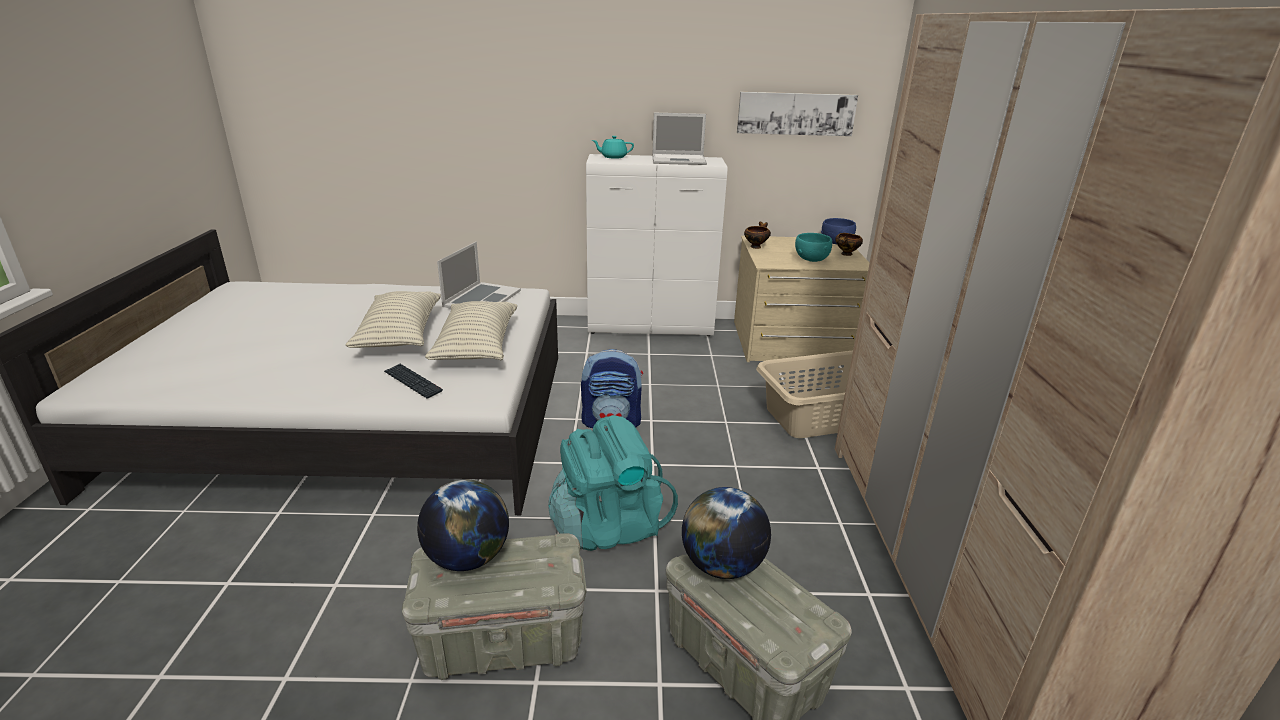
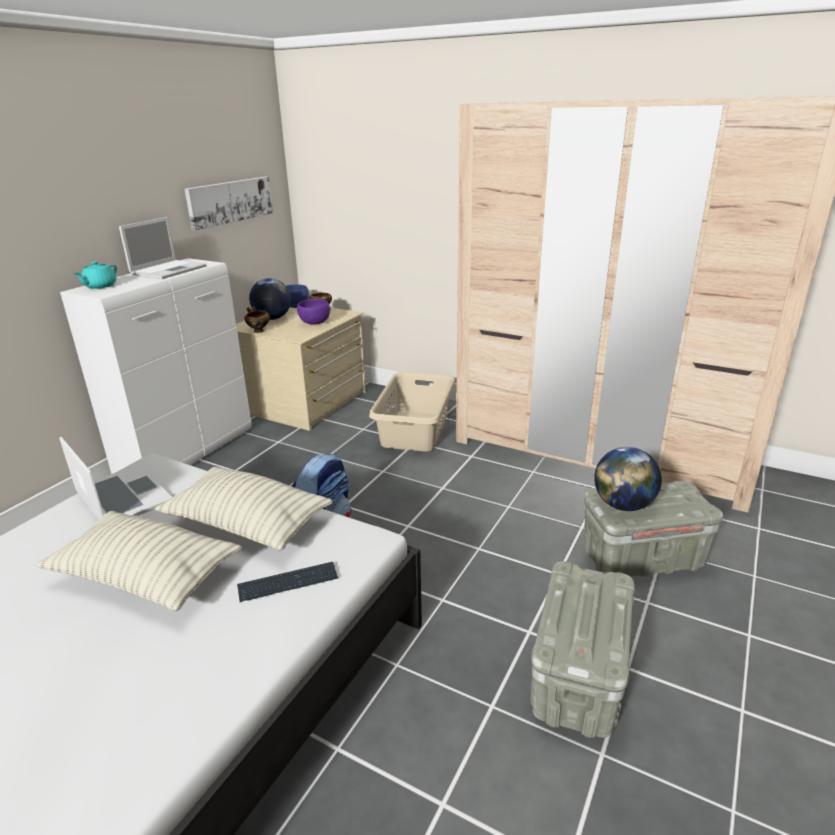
camera: 60 degrees left, 0 degrees up
globe [417,479,509,571] -> globe moved to [249,278,291,320]
turquoise backpack [548,415,678,551] -> none
turquoise bowl [795,233,832,262] -> purple bowl [297,299,331,324]

